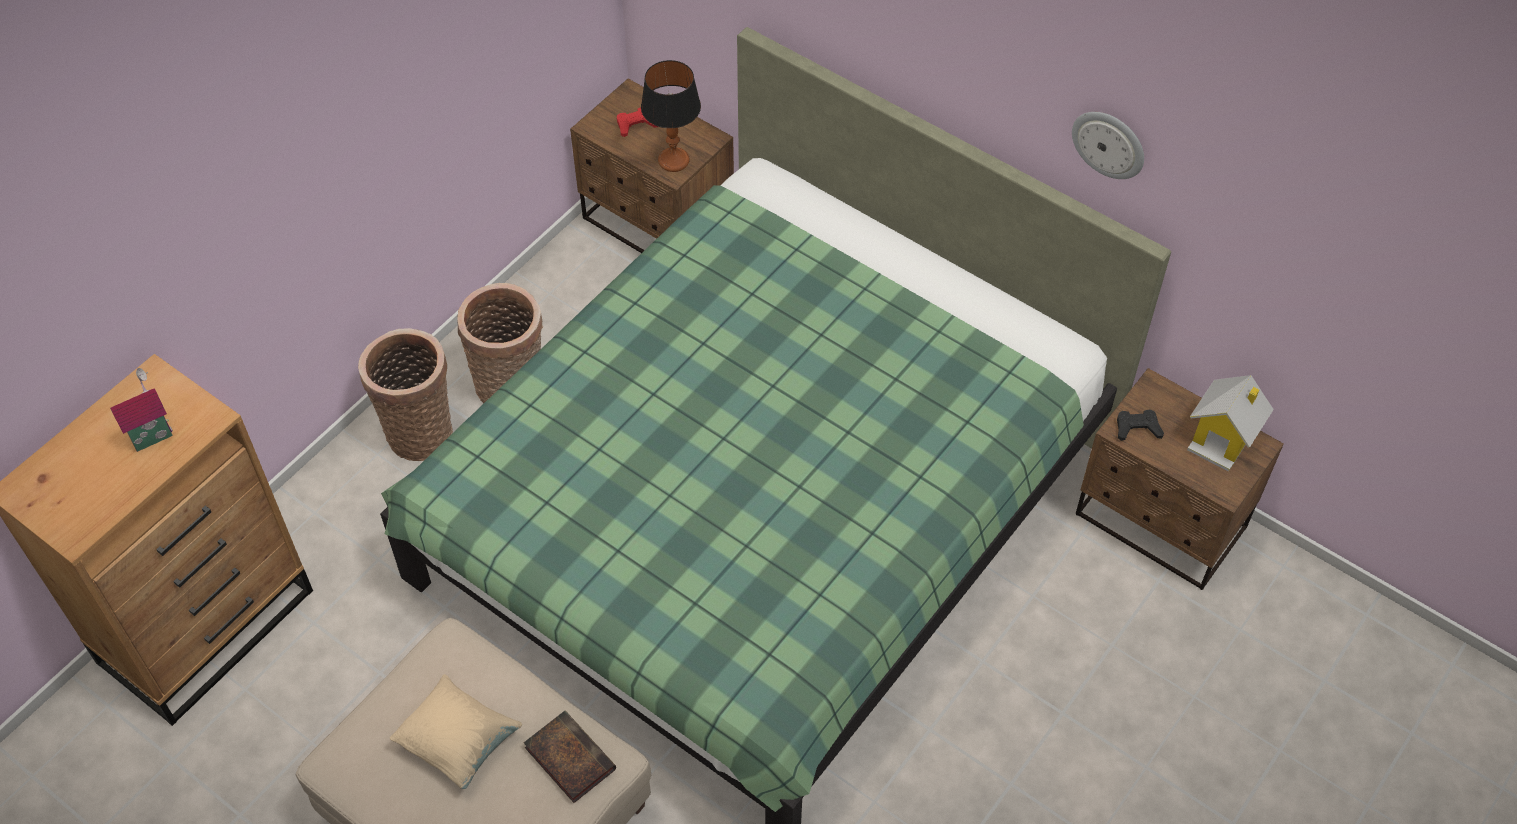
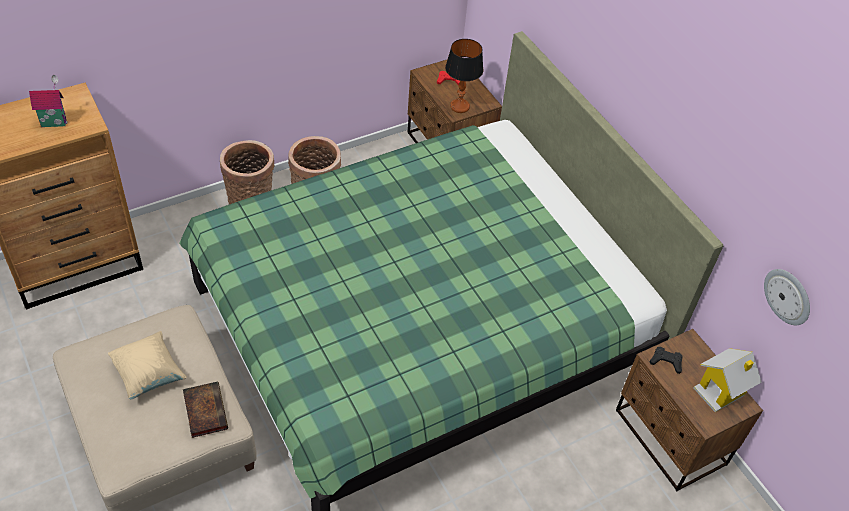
camera: 20 degrees right, 5 degrees down
wall clock [1072,112,1144,179] -> wall clock moved to [764,269,810,325]

